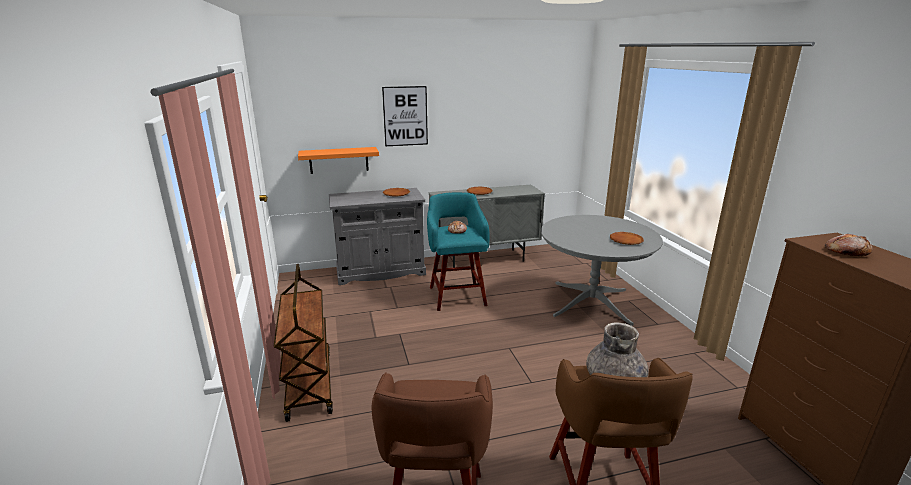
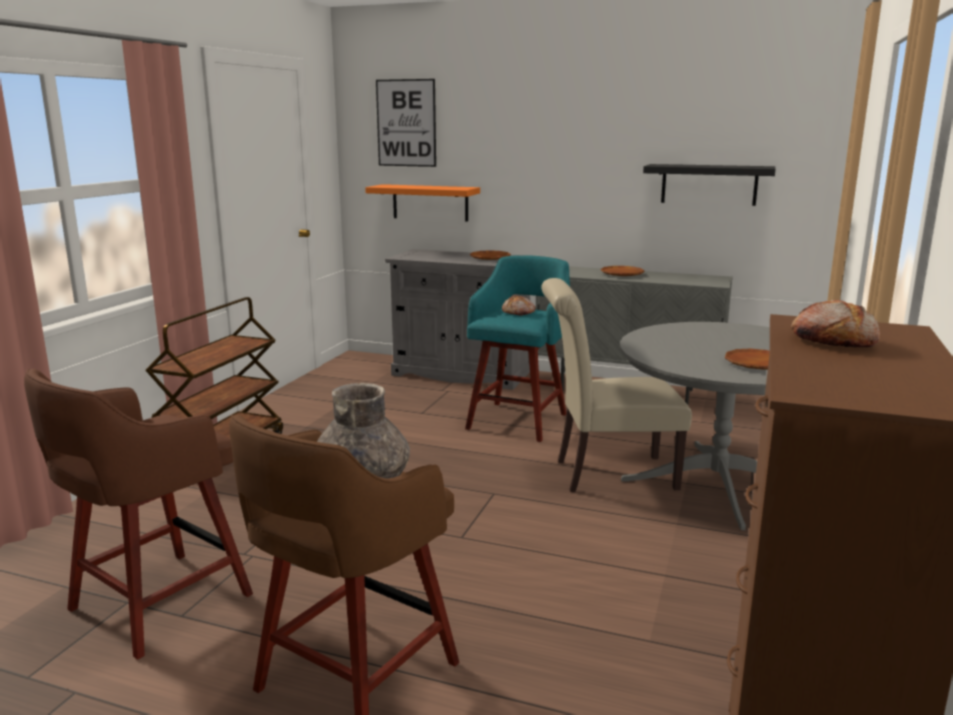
camera: 35 degrees right, 5 degrees down
picture [382,86,428,146] -> picture moved to [376,79,436,167]
none -> beige chair [541,278,692,492]
none -> black shelf [643,164,776,206]

